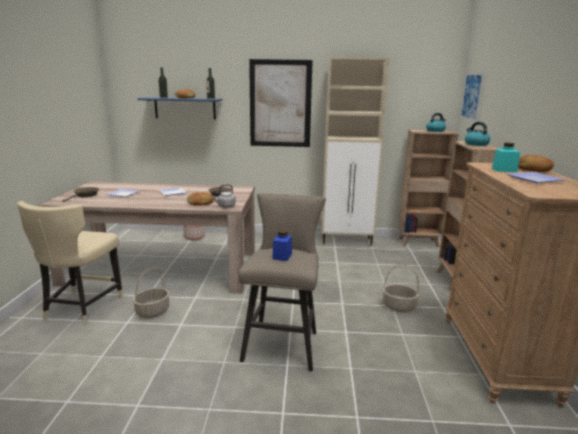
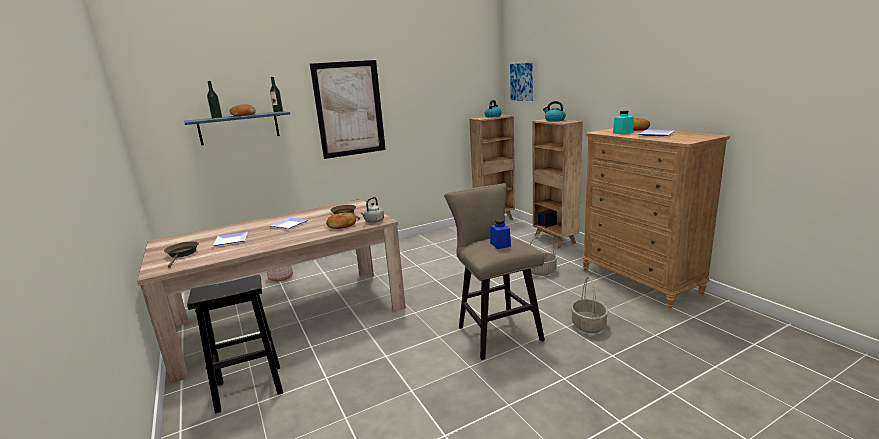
camera: 30 degrees left, 0 degrees up
beige chair [17,201,123,324] -> black stool [187,274,283,414]
basket [133,268,169,318] -> basket moved to [571,277,609,333]
beige cabinet [322,57,390,246] -> none

